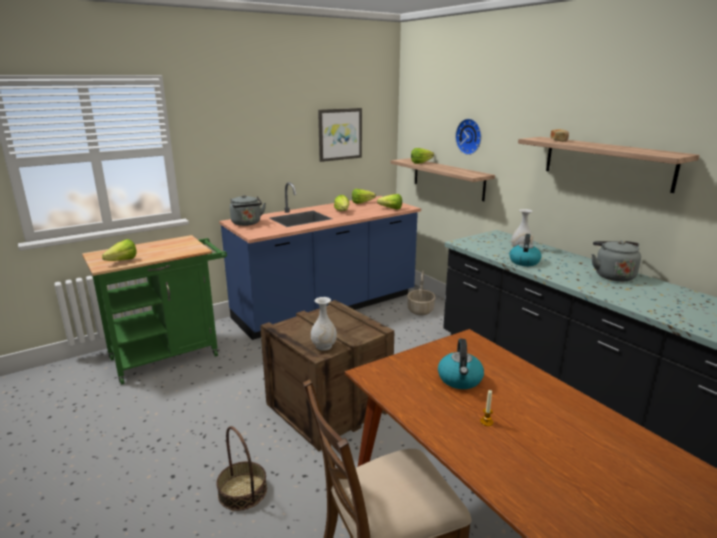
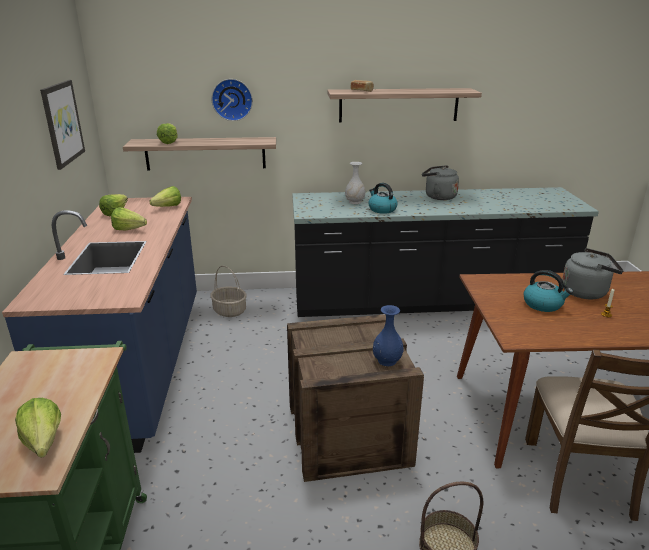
camera: 60 degrees left, 5 degrees up
grey kettle [230,195,266,226] -> grey kettle moved to [562,248,624,299]
white vase [311,297,337,351] -> blue vase [373,305,404,366]

